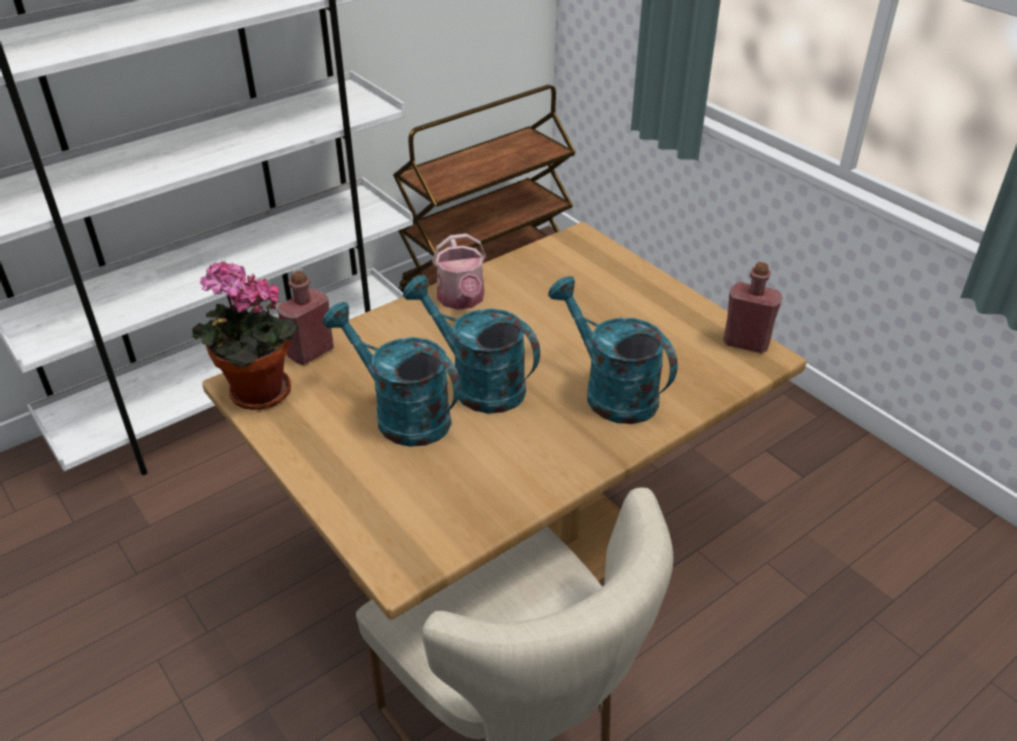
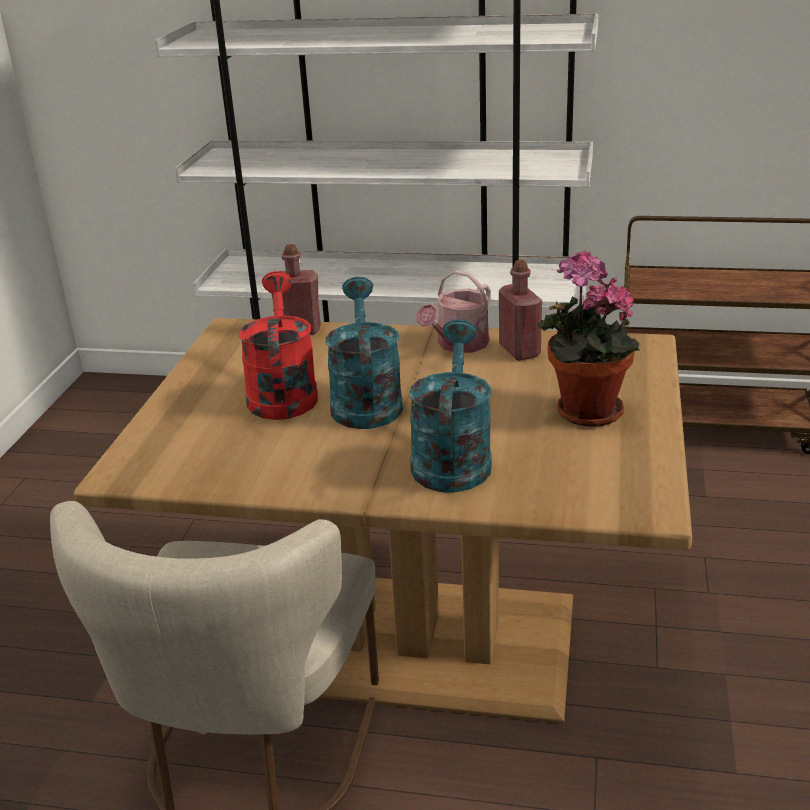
camera: 50 degrees right, 10 degrees down
potted plant [192,261,299,410] -> potted plant moved to [537,251,639,427]
turquoise watering can [323,302,461,447] -> red watering can [239,271,318,420]
red bottle [723,262,782,353] -> red bottle moved to [499,260,542,361]

